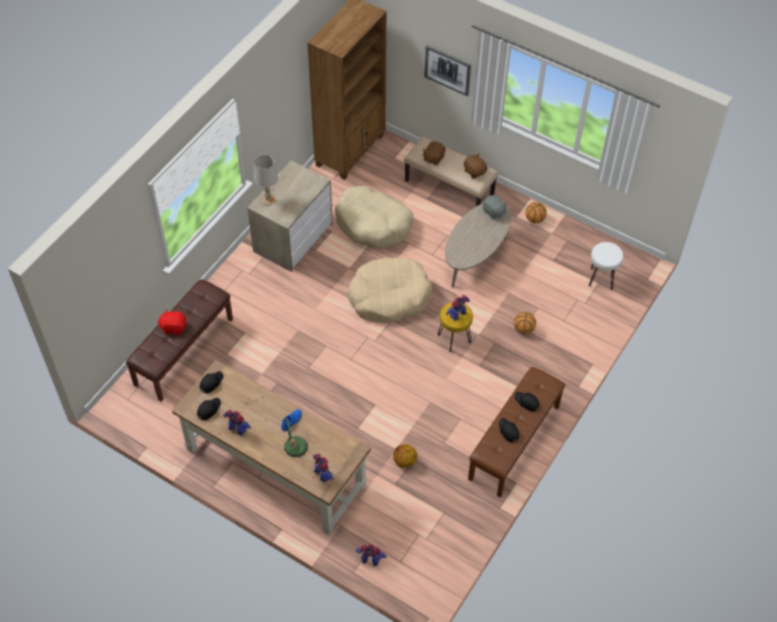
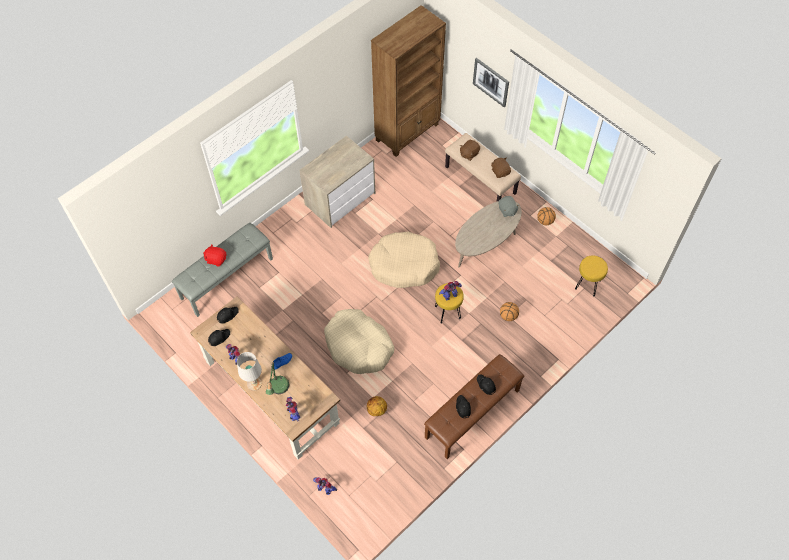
camera: 15 degrees right, 5 degrees up
brown bench [126,279,233,402] -> grey bench [172,223,273,317]
white table lamp [254,155,278,206] -> white table lamp moved to [237,352,262,391]
beige dog bed [335,186,413,249] -> beige dog bed moved to [324,309,395,374]
white stool [589,242,623,290] -> yellow stool [575,256,608,296]

